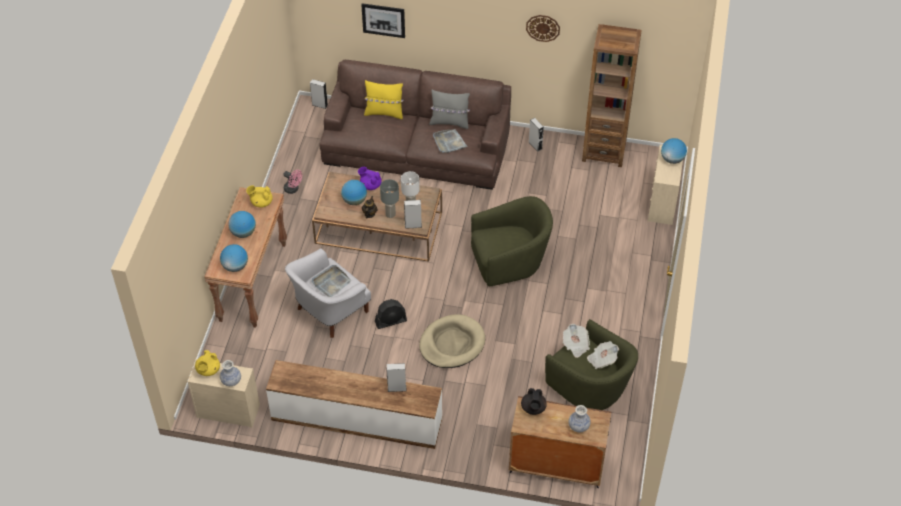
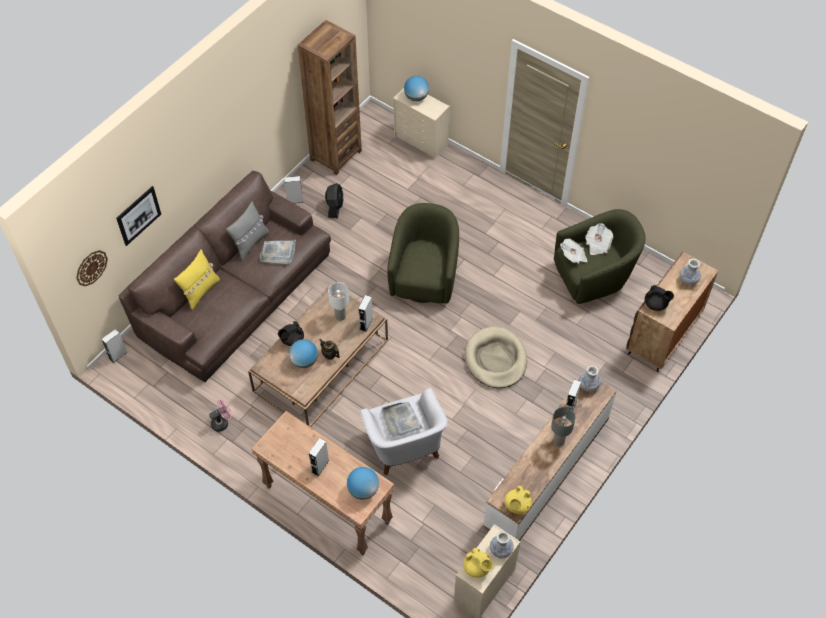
camera: 65 degrees left, 5 degrees up
globe [228,211,256,238] -> grey speaker [309,438,329,477]
yellow teapot [246,186,273,208] -> yellow teapot moved to [505,486,532,514]
purple teapot [358,167,382,190] -> black teapot [278,321,304,346]
black fan [375,299,407,329] -> black fan moved to [325,183,343,218]
grey table lamp [380,179,399,218] -> grey table lamp moved to [551,407,576,446]
wall clock [526,15,560,42] -> wall clock moved to [76,250,108,286]
none -> vase [579,365,601,392]

